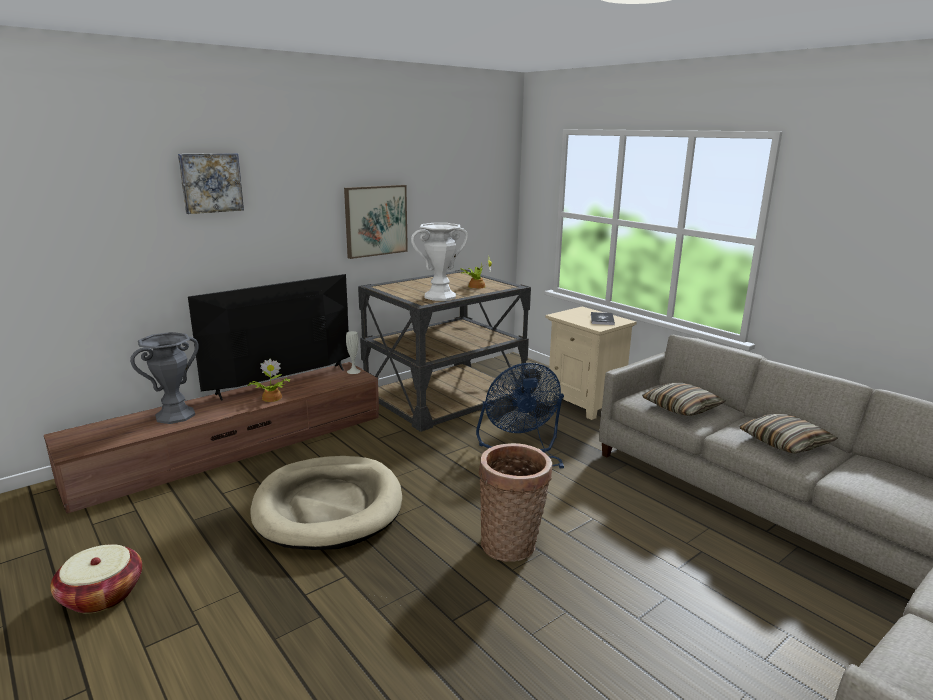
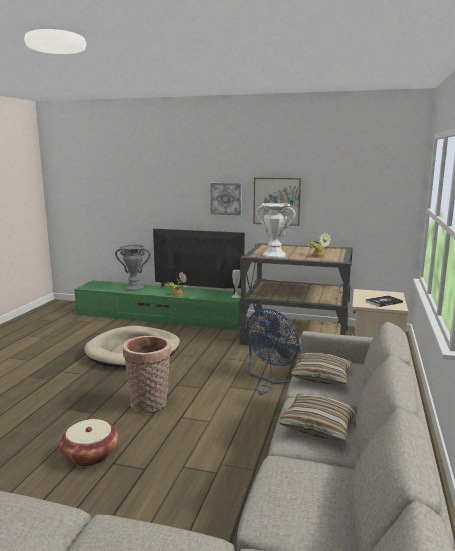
camera: 55 degrees right, 5 degrees down
brown tv stand [44,362,379,514] -> green tv stand [74,280,247,330]
basket [50,544,142,614] -> basket moved to [59,419,118,466]
picture [178,153,244,214] -> picture moved to [211,183,242,215]

